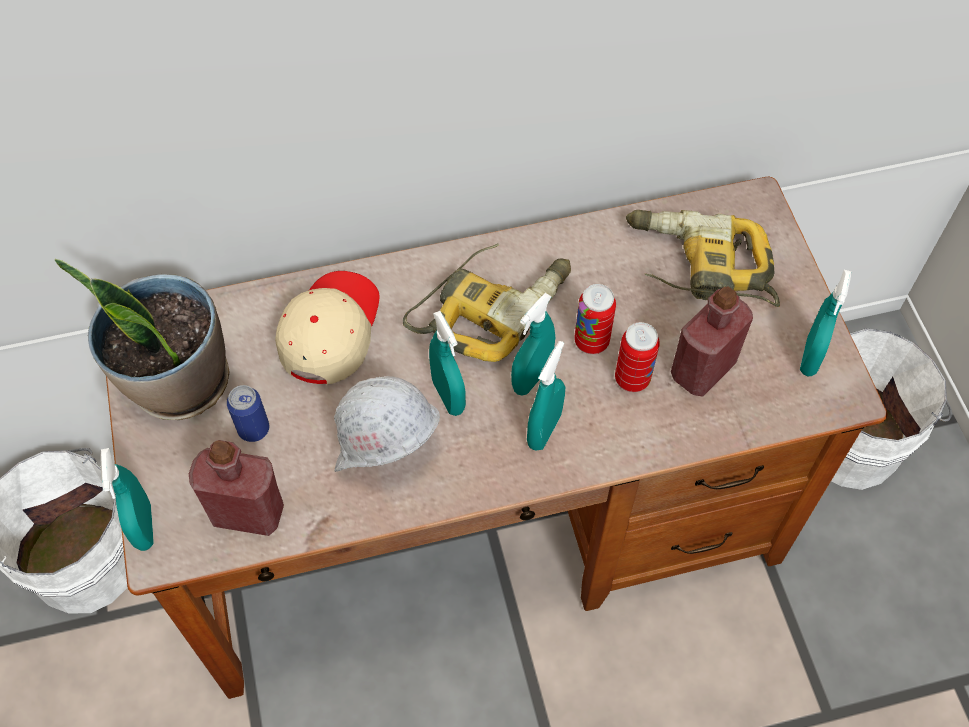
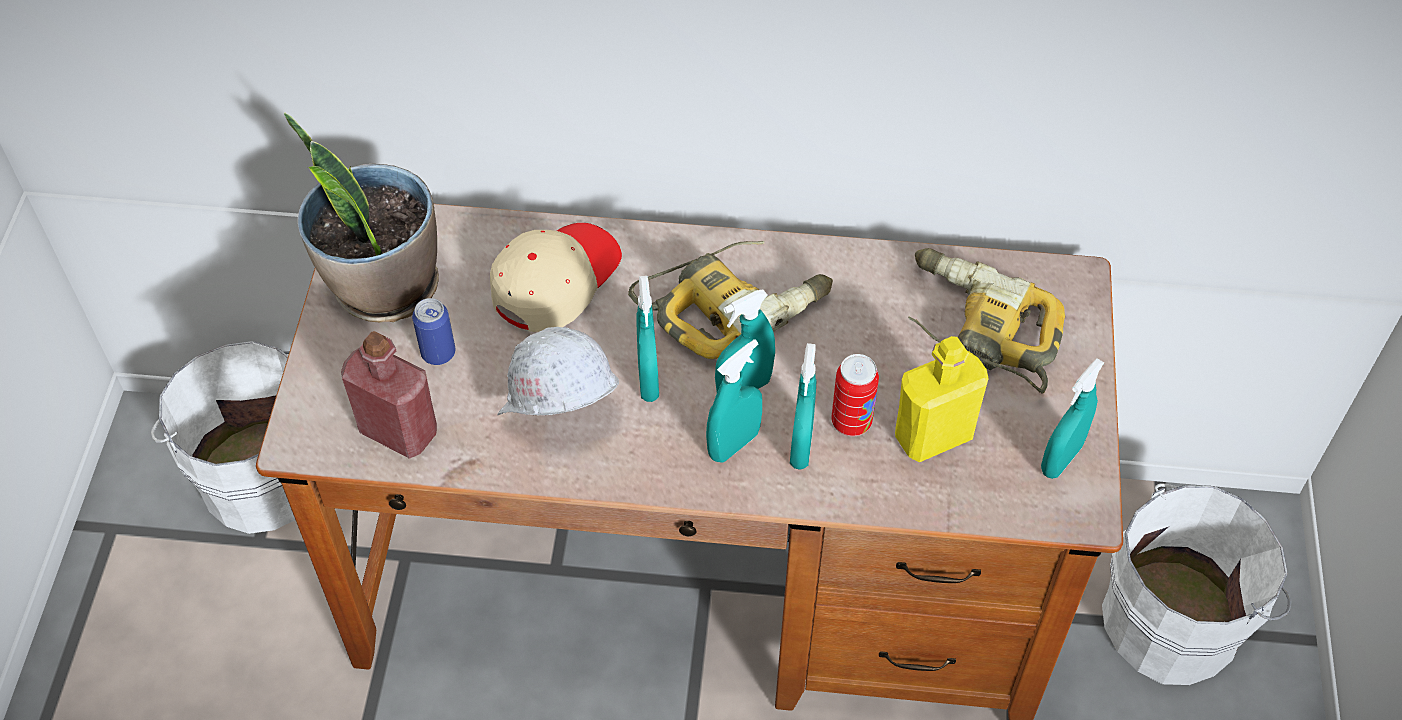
camera: 20 degrees right, 5 degrees down
turquoise spray bottle [100,448,154,551] -> turquoise spray bottle moved to [790,343,817,470]
can [574,284,616,354] -> none
red bottle [671,286,753,397] -> yellow bottle [895,336,989,462]

